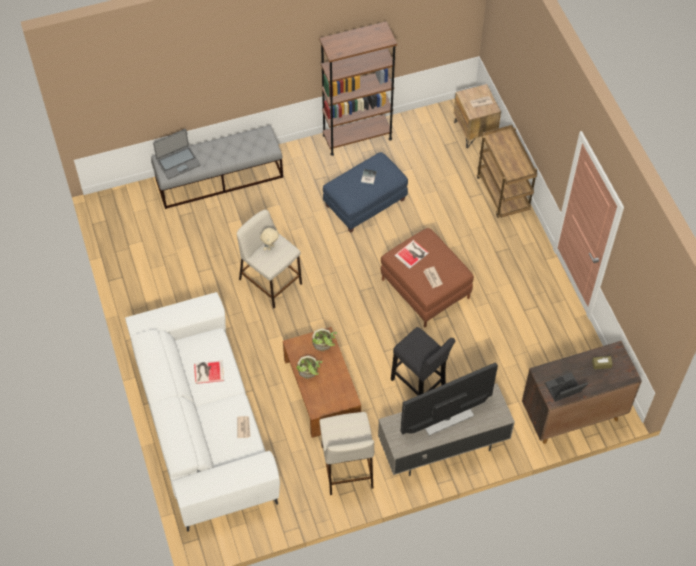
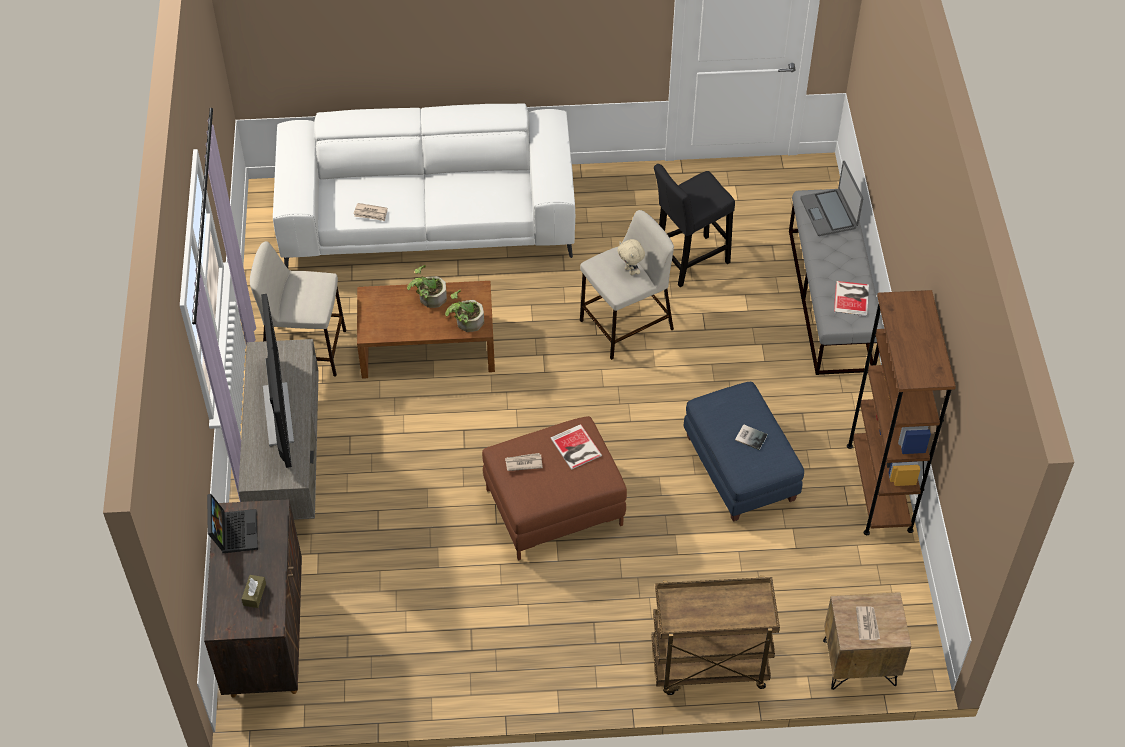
camera: 105 degrees right, 5 degrees down
book [194,360,224,384] -> book moved to [834,281,869,316]
black stool [391,327,455,395] -> black stool moved to [654,164,735,287]

